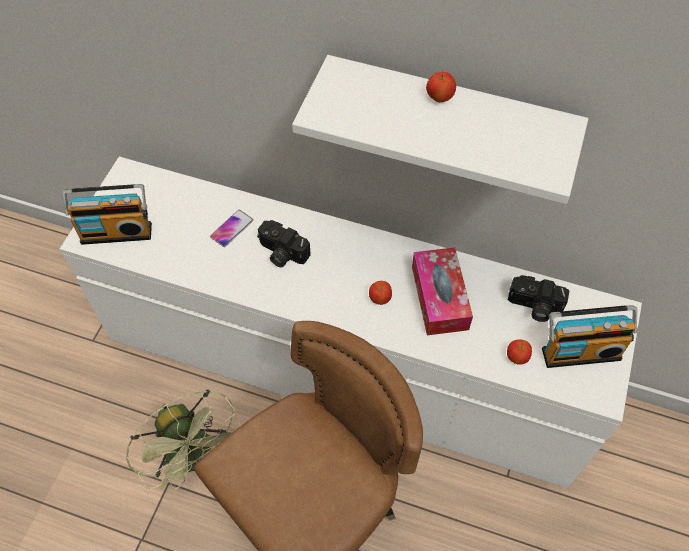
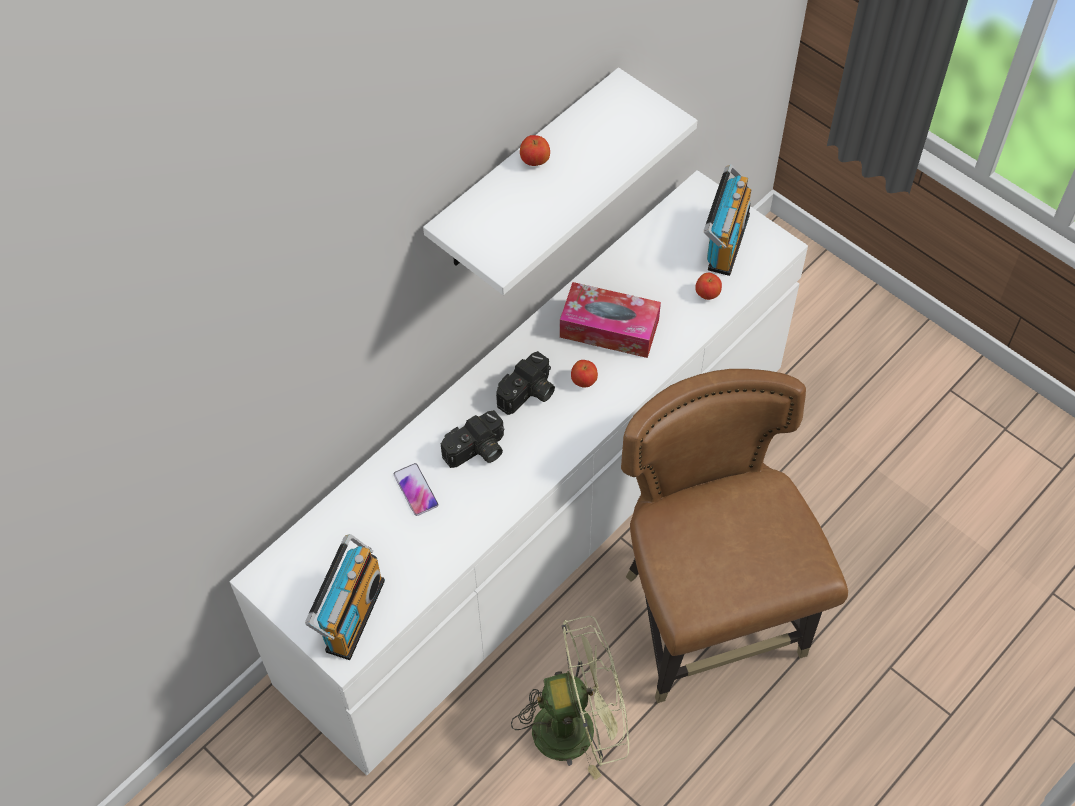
camera: 65 degrees left, 0 degrees up
camera [508,275,570,322] -> camera moved to [496,351,555,415]

